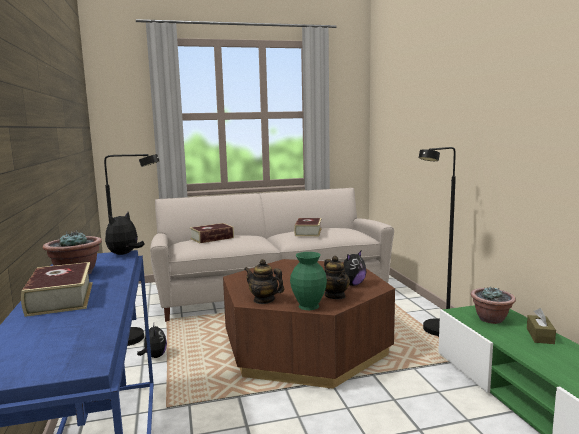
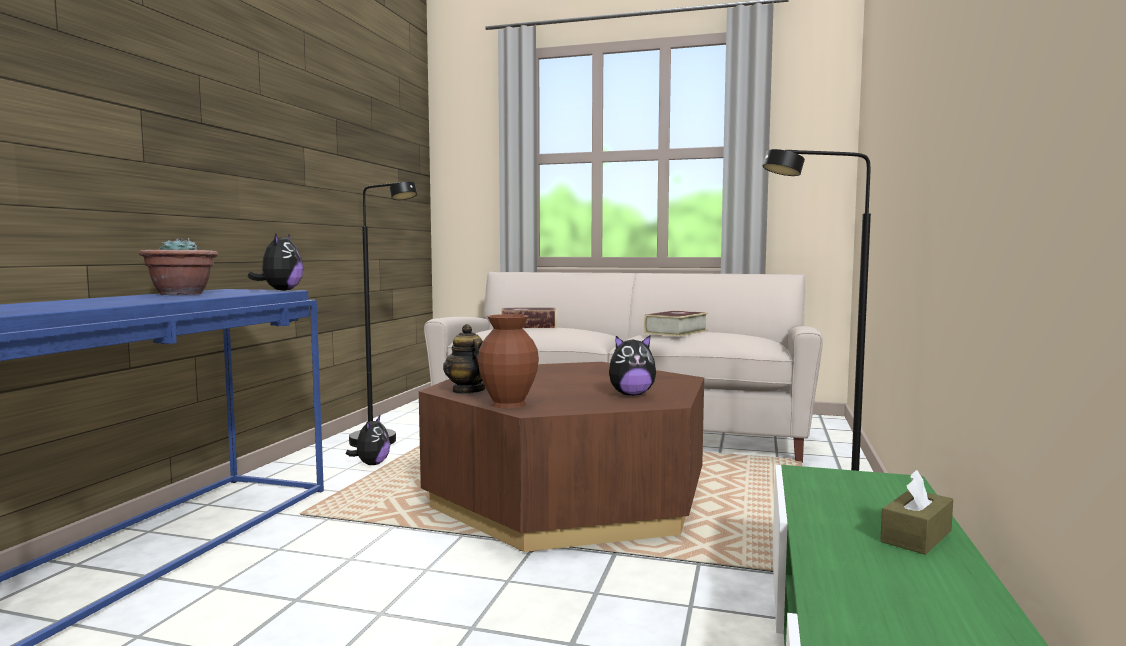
camera: 30 degrees right, 5 degrees down
book [21,262,93,317] -> none
plush toy [105,212,145,255] -> plush toy turned 120 degrees clockwise [248,234,304,291]
green vase [290,252,327,310] -> brown vase [478,314,539,409]
teapot [324,256,350,299] -> none
potted plant [471,287,516,324] -> none

